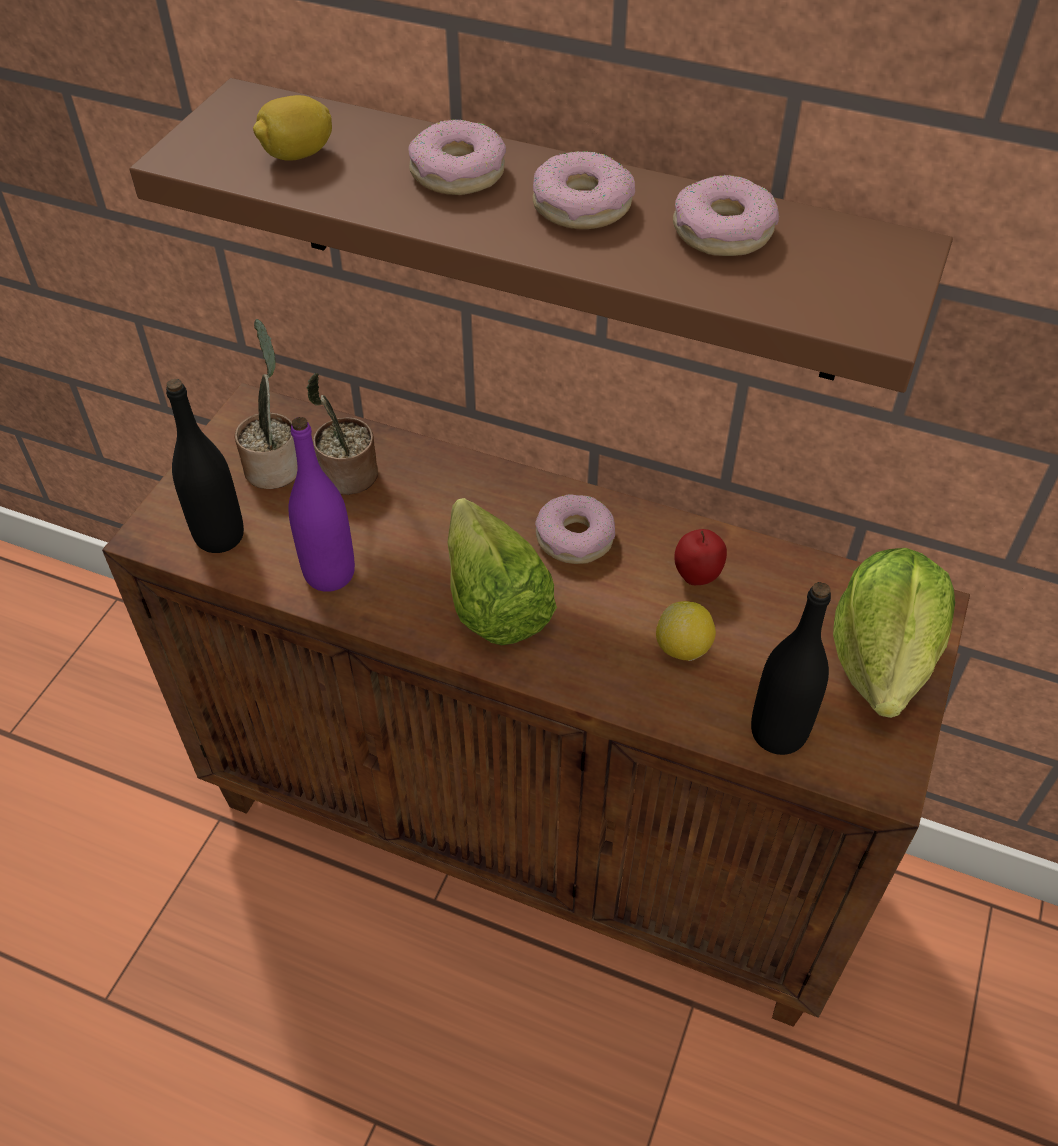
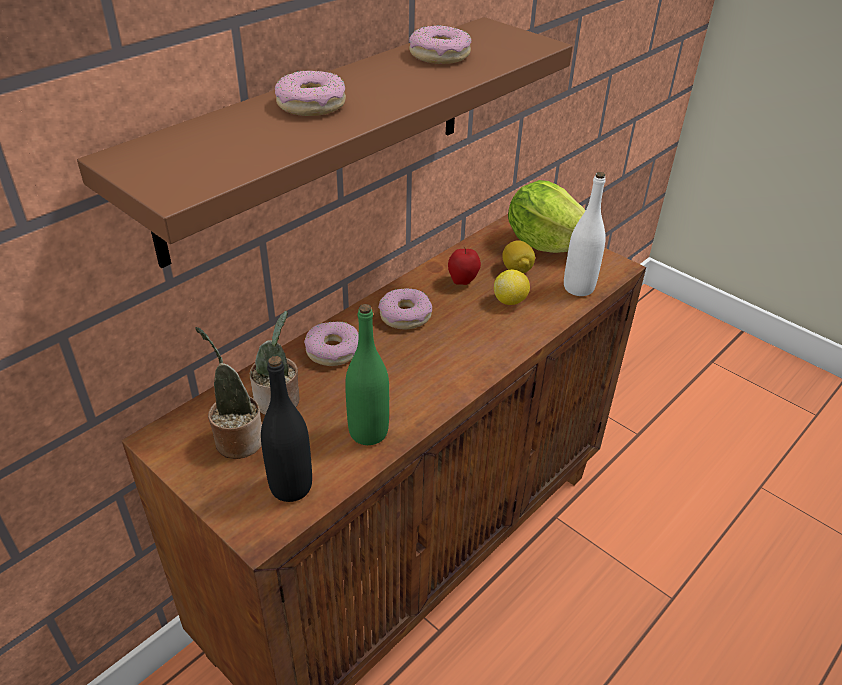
camera: 70 degrees left, 10 degrees down
lemon [253,95,332,161] -> lemon moved to [502,240,535,273]
purple bottle [288,417,355,592] -> green bottle [345,304,389,445]
lettuce [447,498,557,645] -> none
donut [533,151,635,229] -> donut moved to [304,321,359,366]
black bottle [751,582,831,755] -> white bottle [564,172,606,296]

